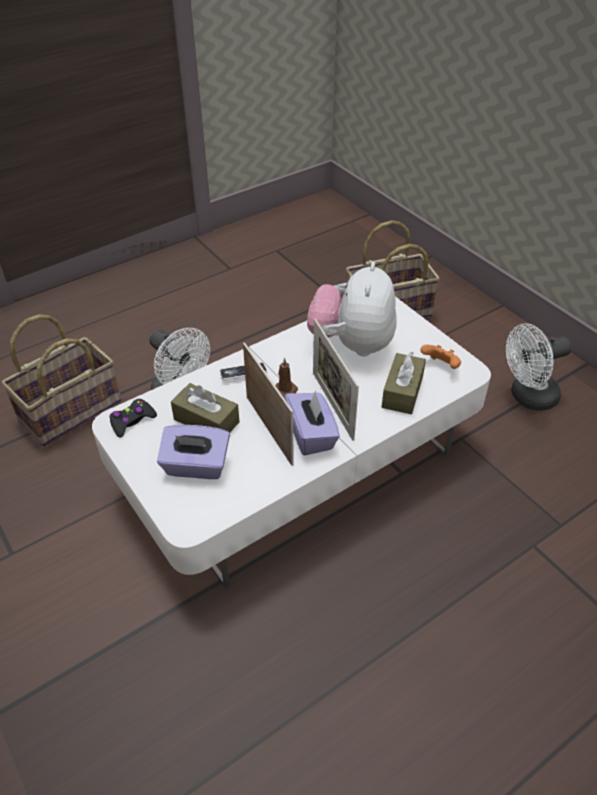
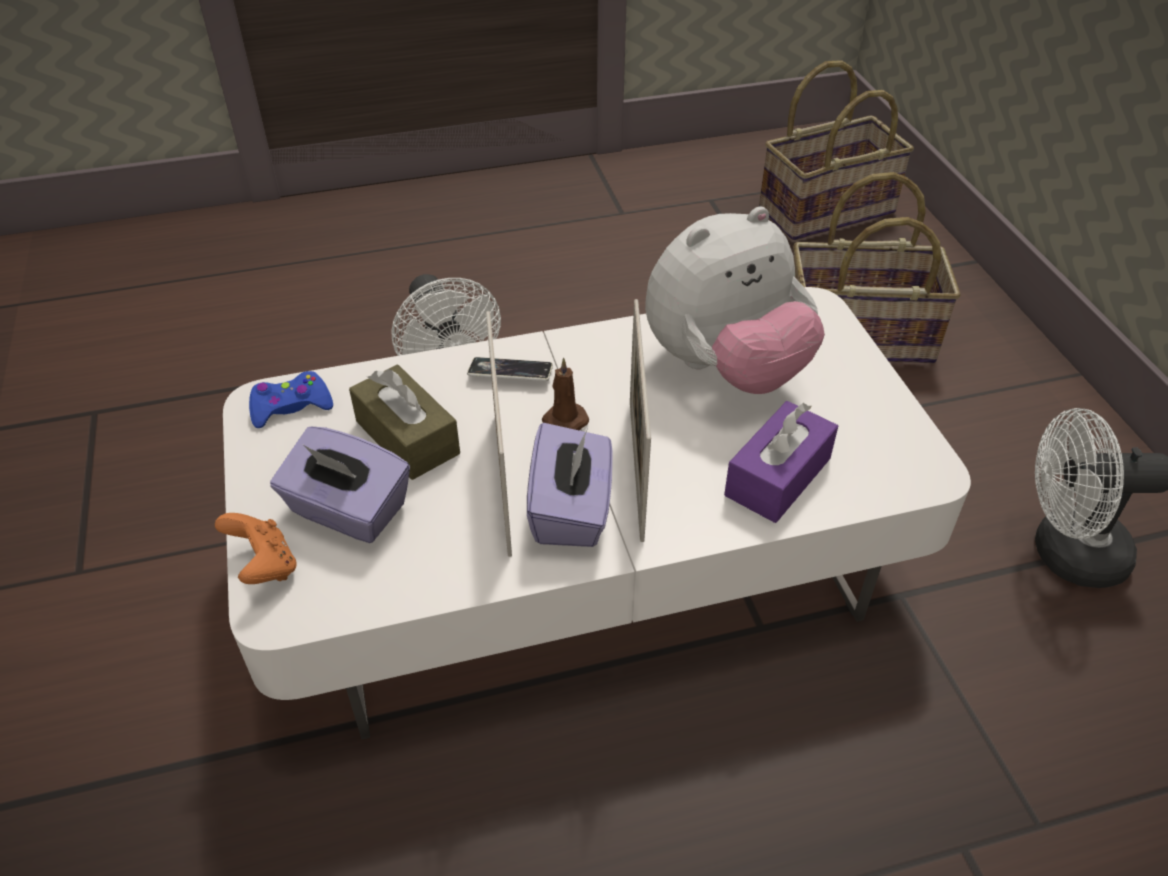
camera: 20 degrees right, 0 degrees up
basket [1,314,121,446] -> basket moved to [759,60,914,240]
black game controller [109,399,157,438] -> blue game controller [249,371,333,428]
plush toy [307,262,396,356] -> plush toy turned 150 degrees counterclockwise [645,207,825,394]
brown tissue box [382,352,426,414] -> purple tissue box [724,401,838,523]
orange game controller [420,345,461,369] -> orange game controller moved to [215,513,296,584]

